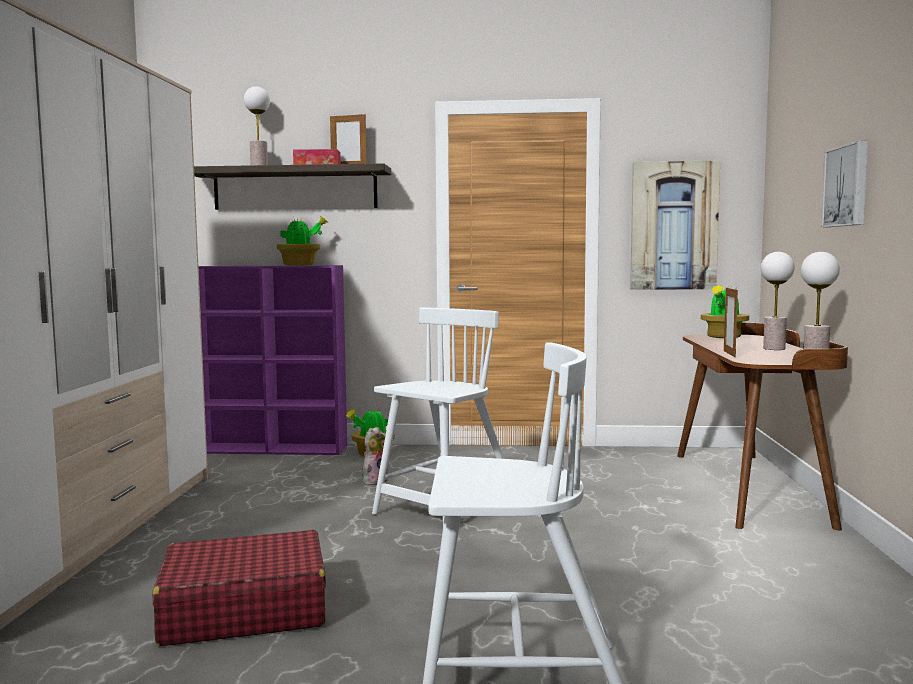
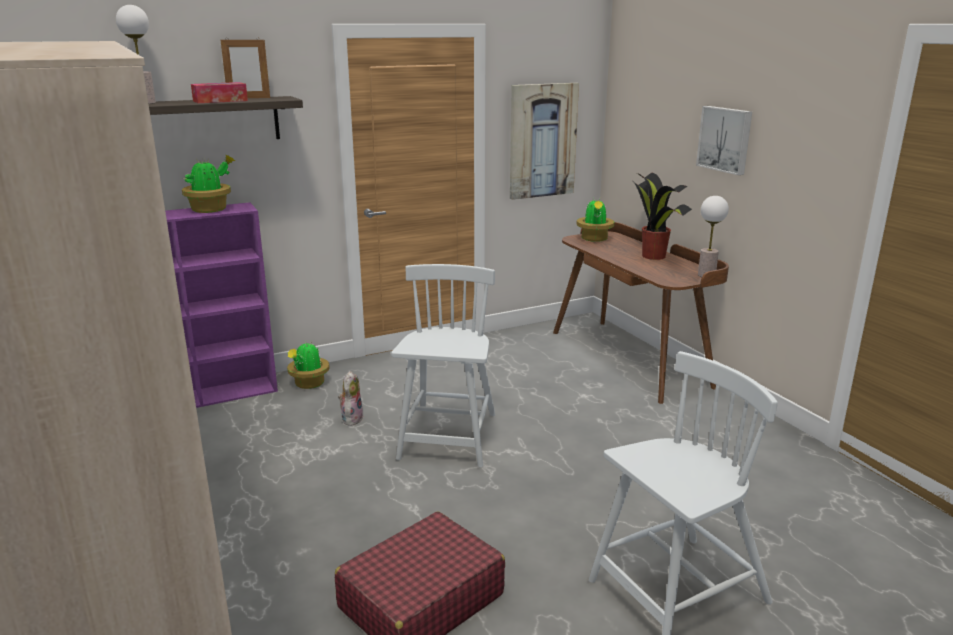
camera: 30 degrees left, 15 degrees up
picture frame [724,286,738,357] -> none
table lamp [761,252,795,350] -> potted plant [633,172,692,260]

